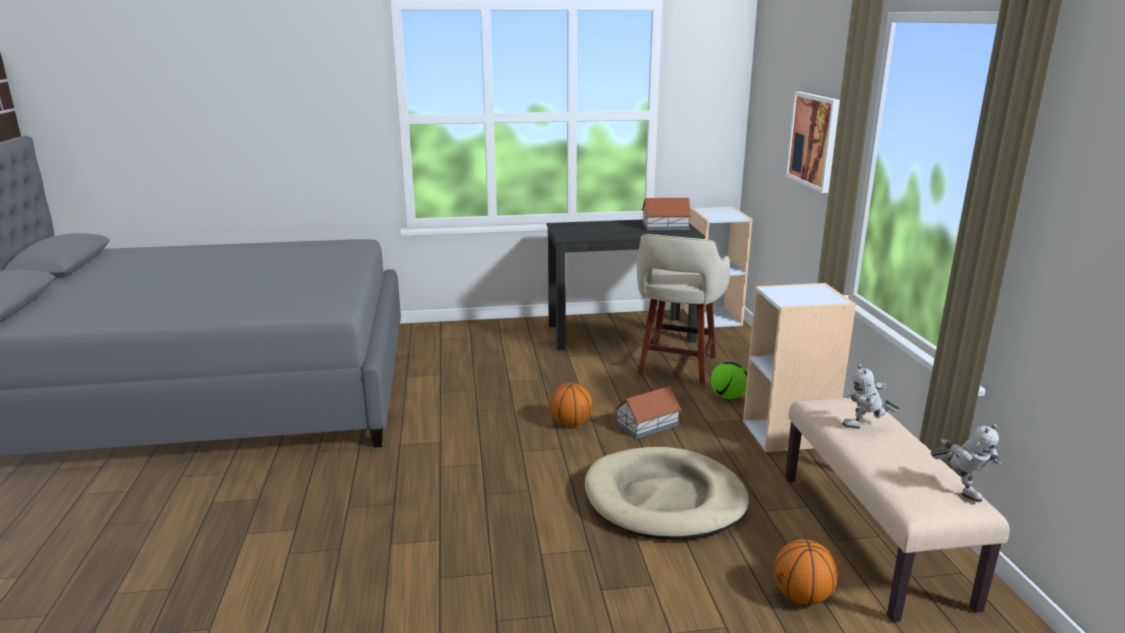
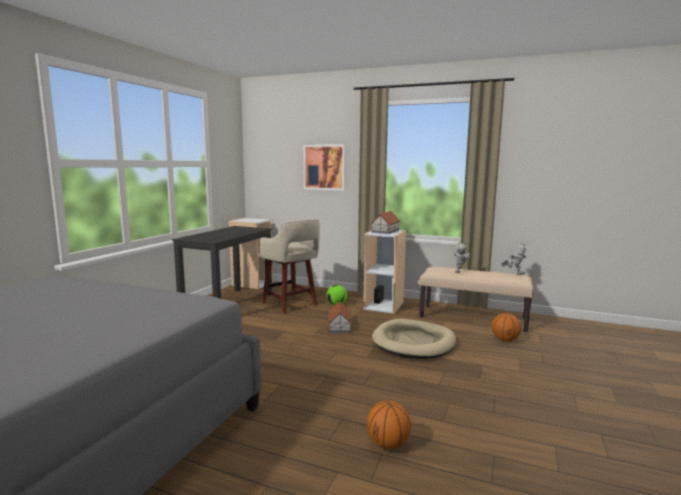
camera: 60 degrees left, 10 degrees down
basketball [550,383,593,427] -> basketball moved to [367,400,411,449]
toy house [641,198,691,230] -> toy house moved to [371,211,400,234]

